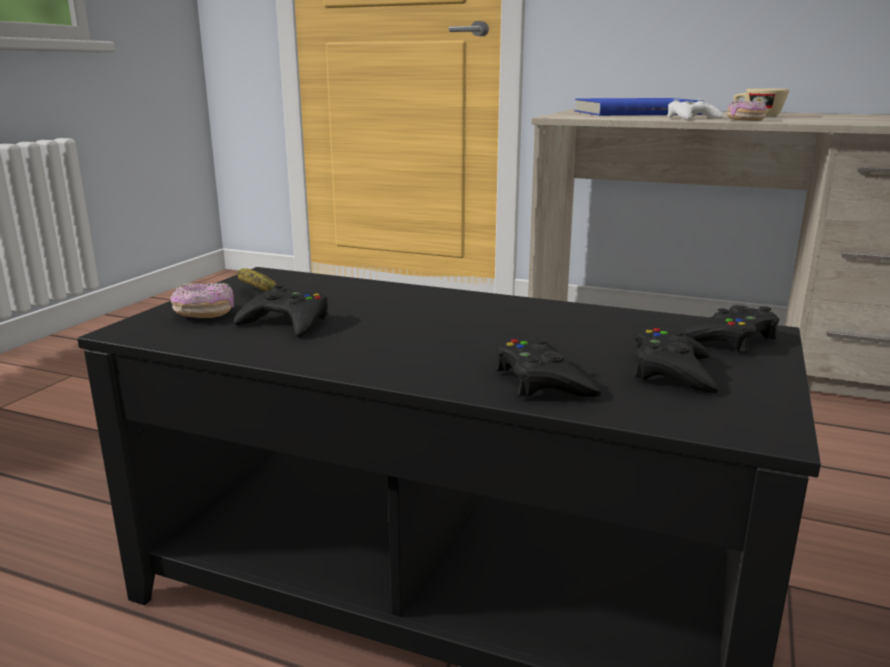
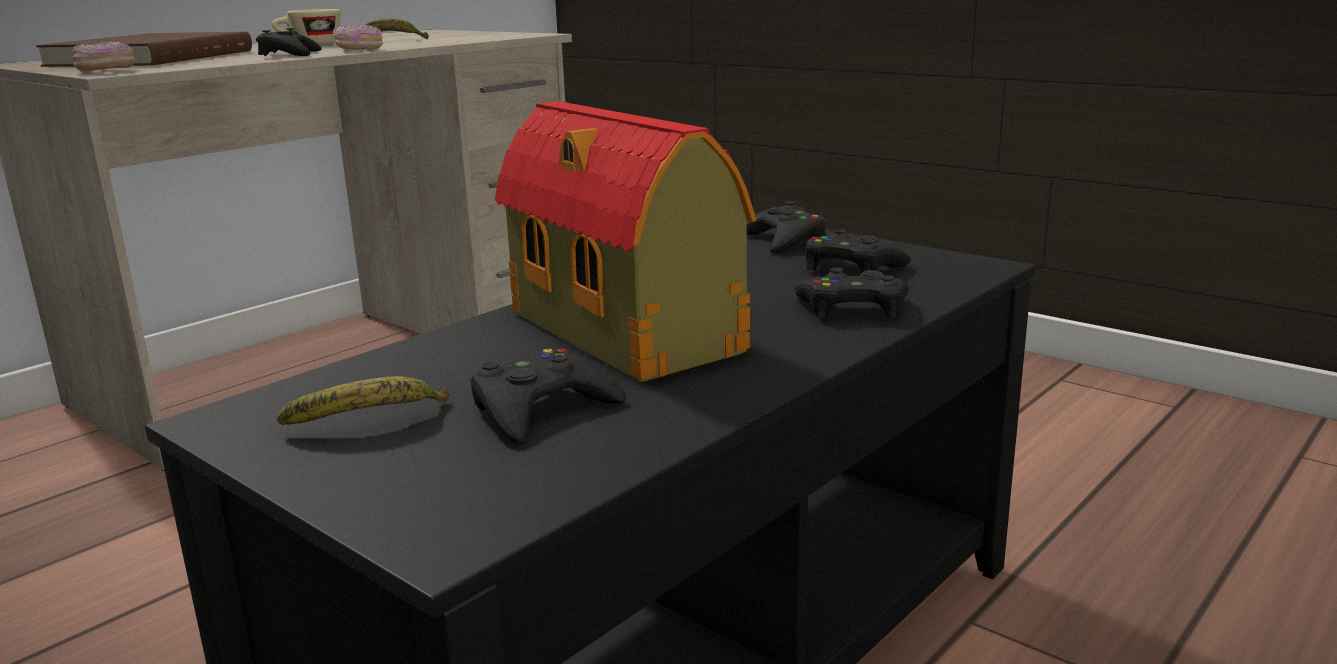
camera: 70 degrees left, 0 degrees up
donut [170,283,234,318] -> donut moved to [72,41,135,72]
blue book [574,98,704,116] -> brown book [36,32,252,67]
white game controller [667,99,723,120] -> black game controller [256,28,321,56]
none -> banana [365,18,429,39]
none -> toy house [495,101,756,382]

